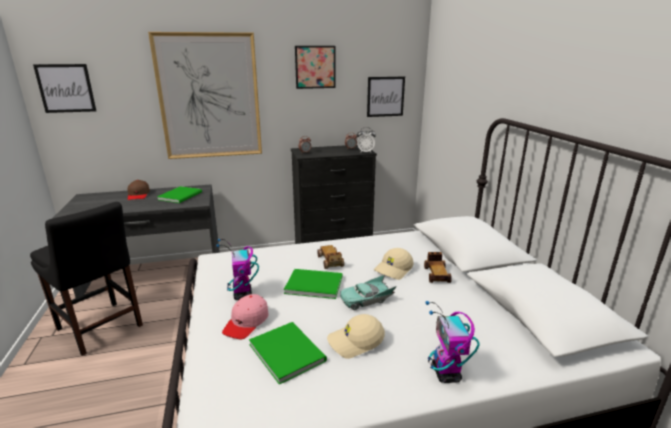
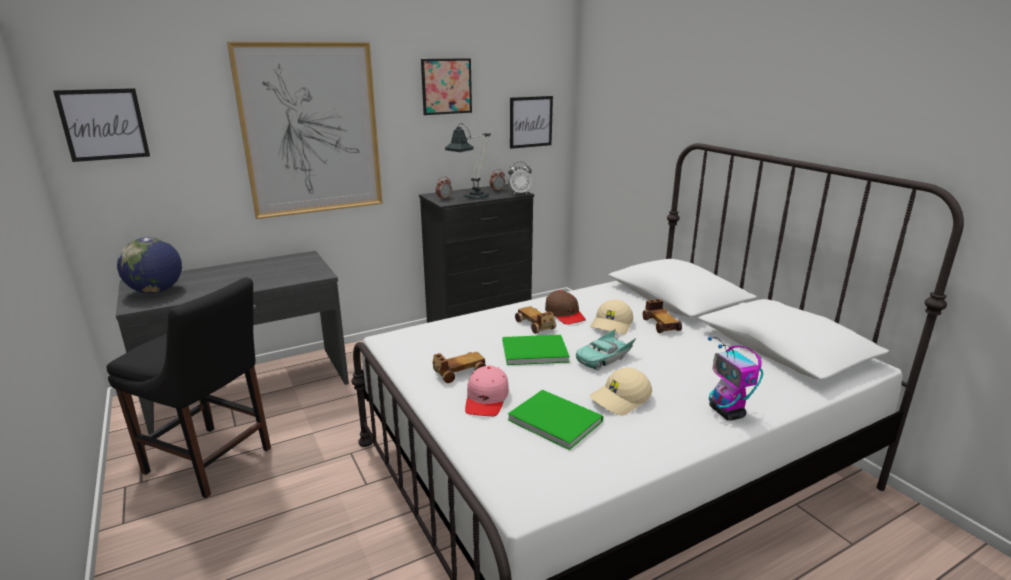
camera: 15 degrees left, 0 degrees up
brown cap [128,180,150,200] -> brown cap moved to [545,290,586,325]
green book [157,186,202,203] -> none
toy robot [216,239,259,300] -> toy car [433,352,486,383]
none -> globe [117,237,182,293]
none -> table lamp [445,123,491,200]

